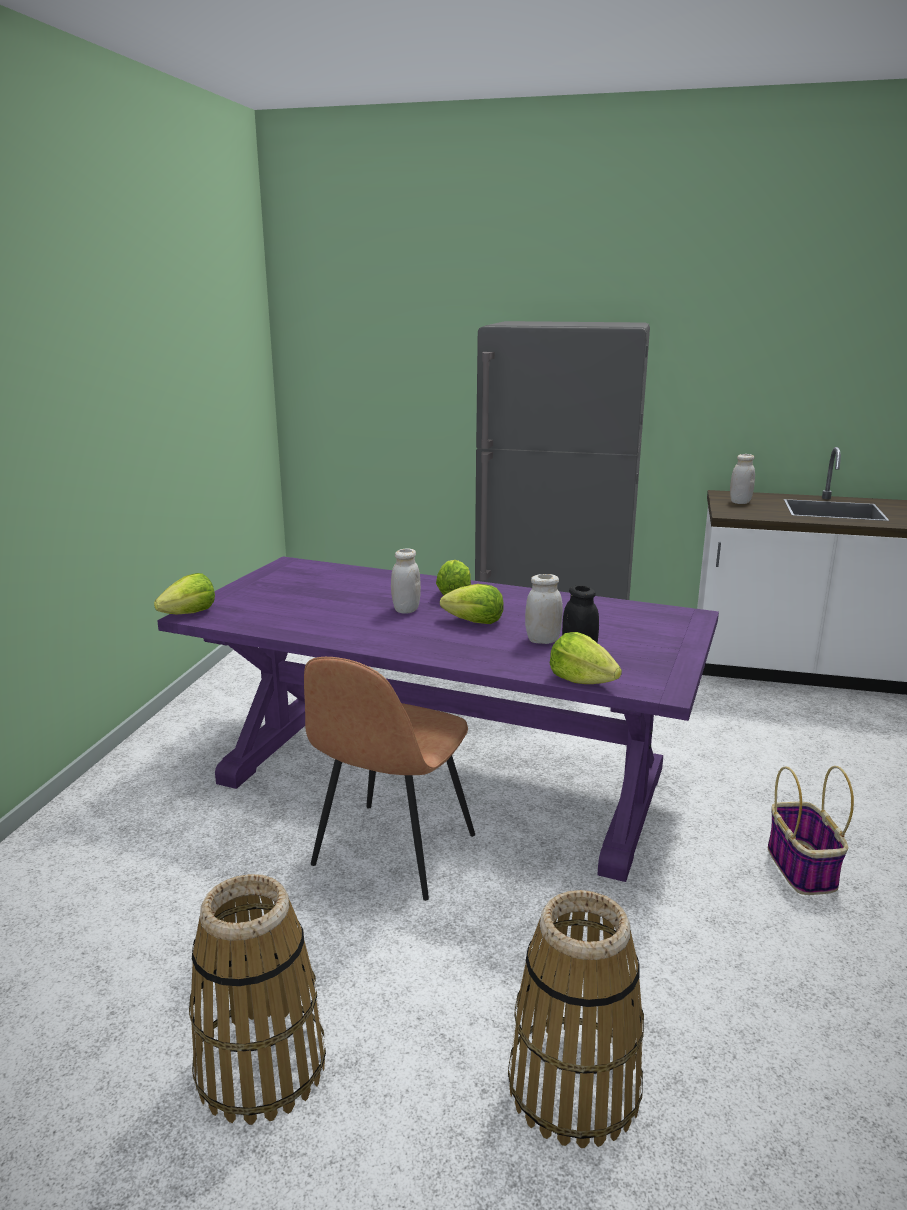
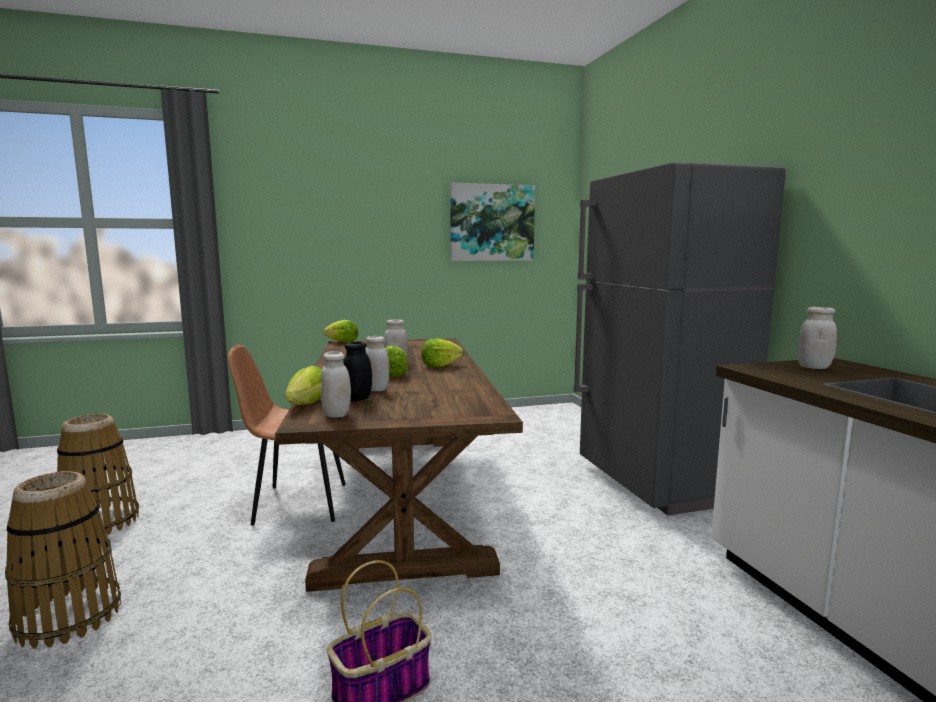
camera: 60 degrees right, 10 degrees down
purple dining table [157,557,719,882] -> brown dining table [275,338,523,592]
none -> white jar [321,351,351,418]
none -> picture [450,183,535,261]

